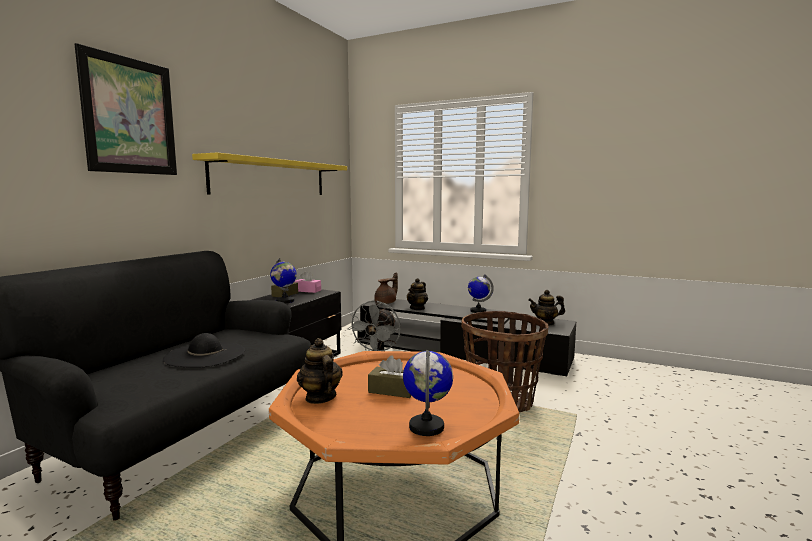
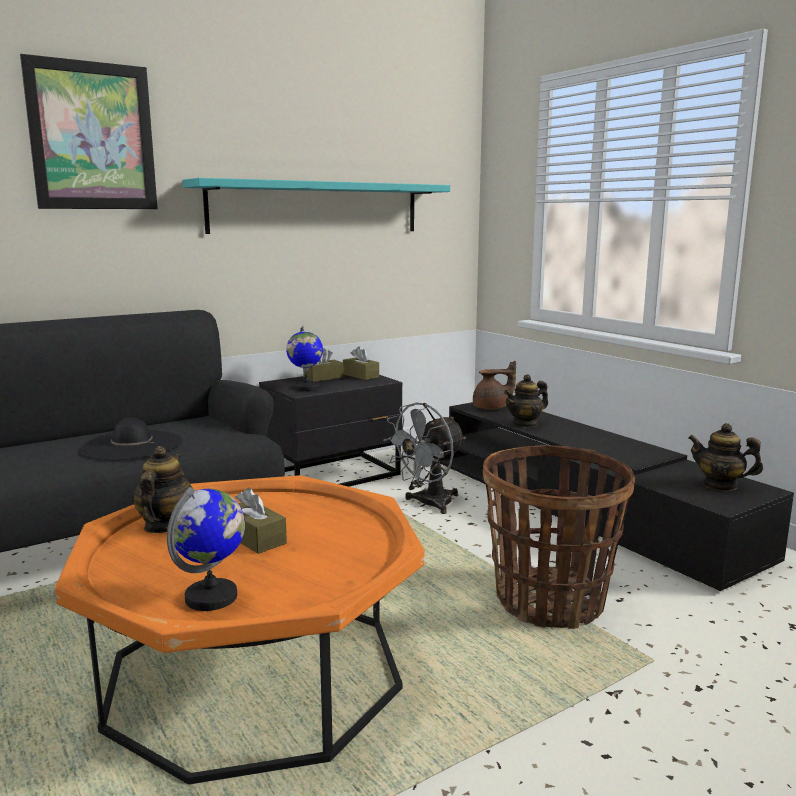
camera: 30 degrees right, 5 degrees up
yellow shelf [192,152,347,195] -> turquoise shelf [183,178,450,234]
pink tissue box [294,271,321,293] -> brown tissue box [343,346,379,380]
globe [468,274,494,313] -> none

